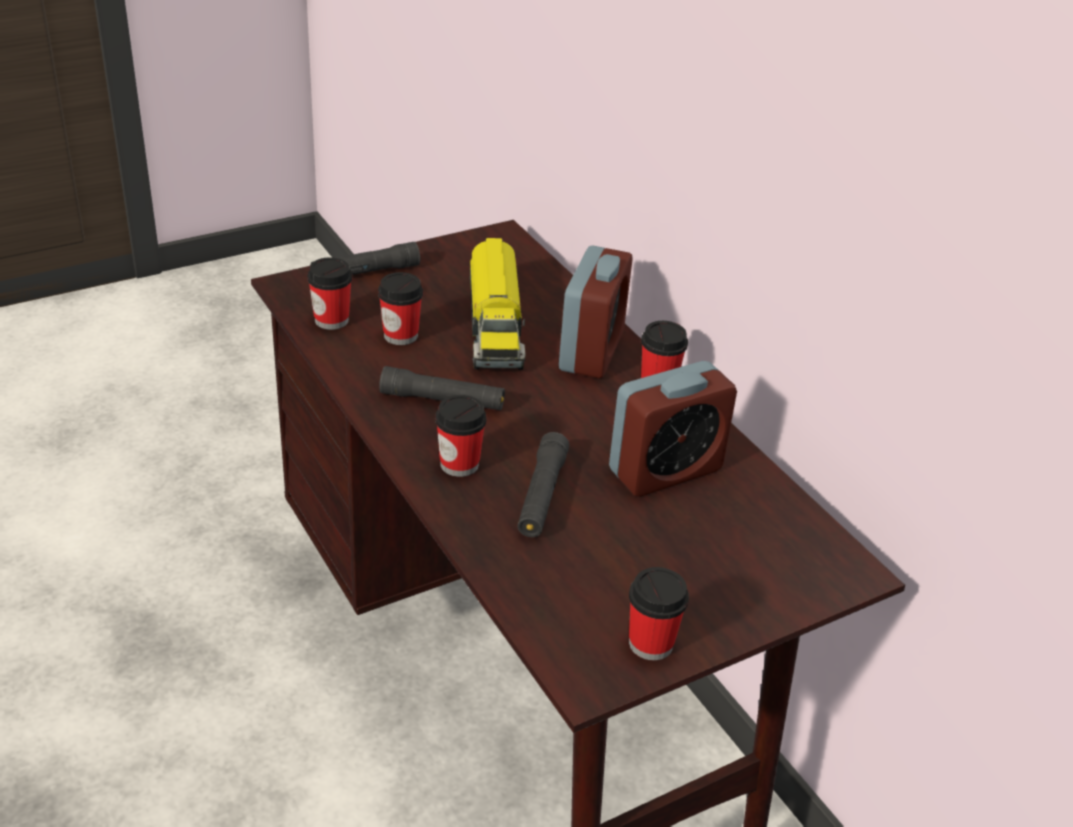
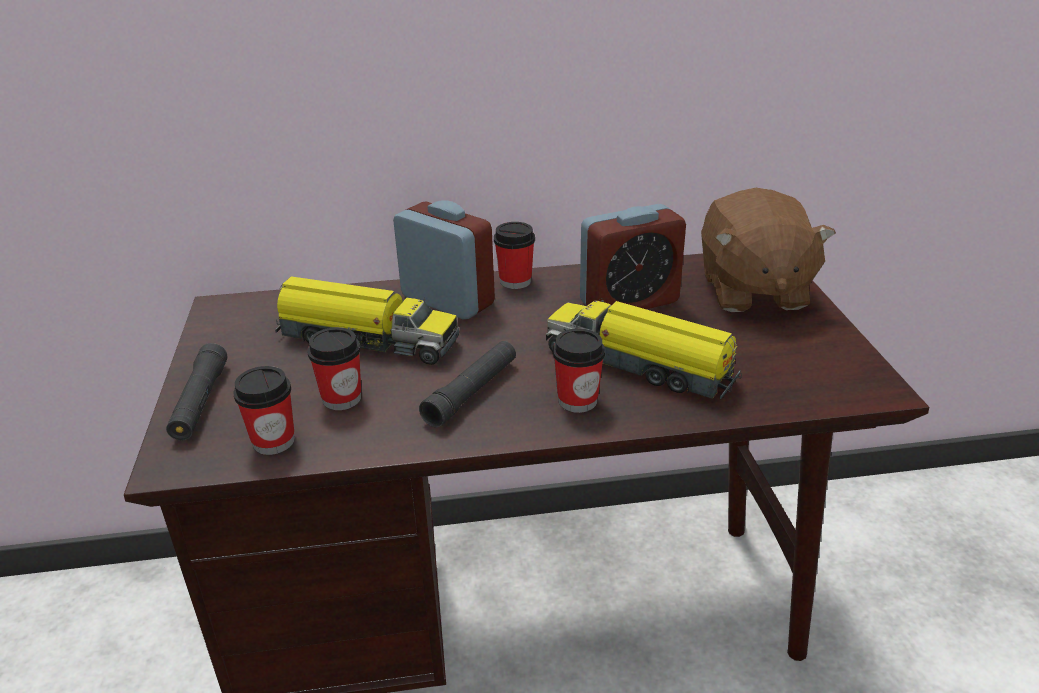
camera: 65 degrees left, 5 degrees down
black flashlight [517,432,569,537] -> toy truck [546,298,742,399]
alarm clock [609,361,737,496] -> alarm clock turned 75 degrees clockwise [580,204,686,309]
cup [629,567,689,660] -> none
none -> brown plush toy [701,188,836,312]

